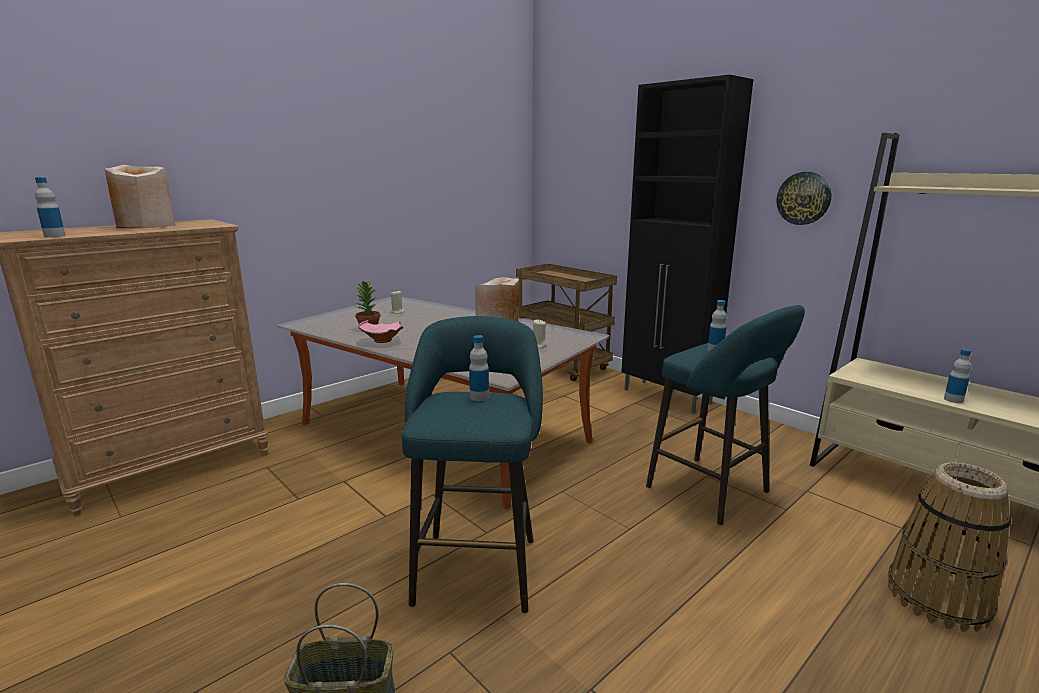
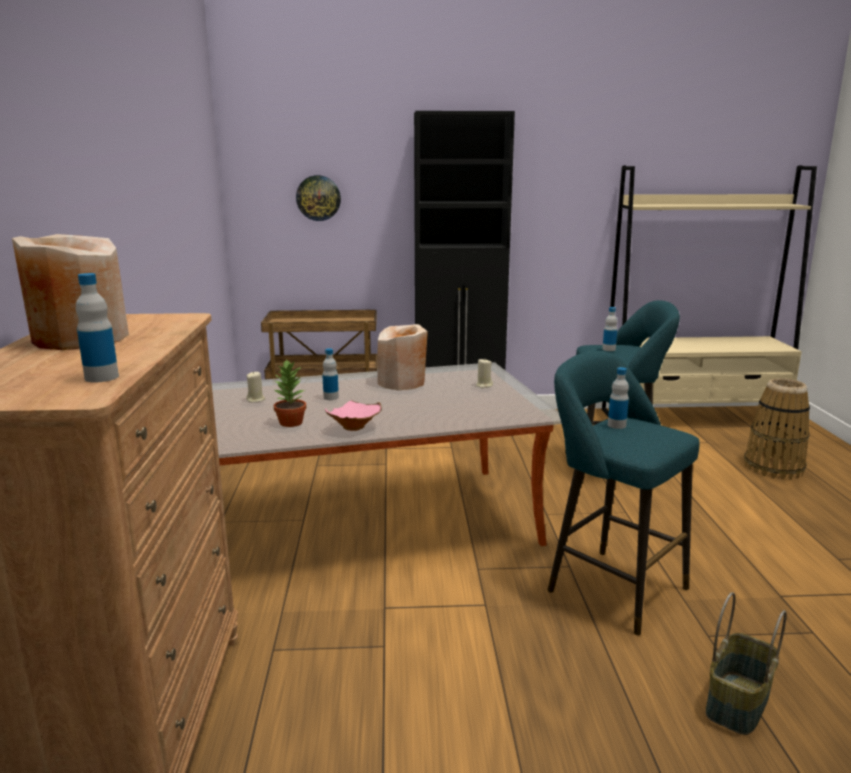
camera: 50 degrees left, 0 degrees up
wall clock [776,172,831,225] -> wall clock moved to [296,175,341,221]
bottle [944,349,971,403] -> bottle moved to [322,348,339,400]

